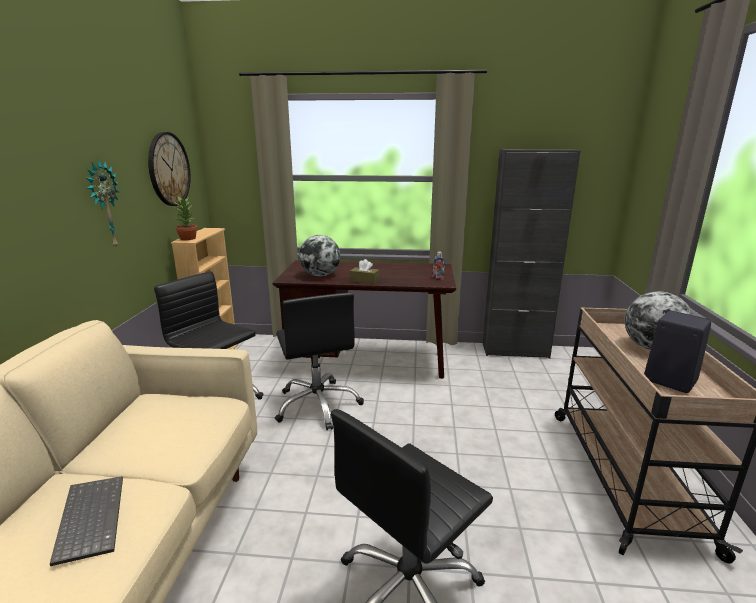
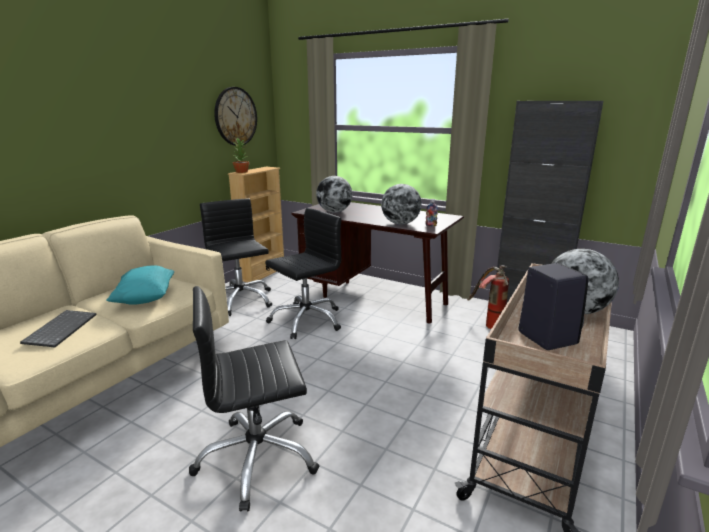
camera: 25 degrees right, 0 degrees up
wall clock [86,159,120,249] -> none
black office chair [275,292,364,430] -> black office chair turned 135 degrees counterclockwise [265,208,342,339]
brown tissue box [350,259,379,284] -> none
none -> turquoise pillow [106,266,174,305]
none -> globe [381,184,422,225]
none -> fire extinguisher [467,265,509,329]

